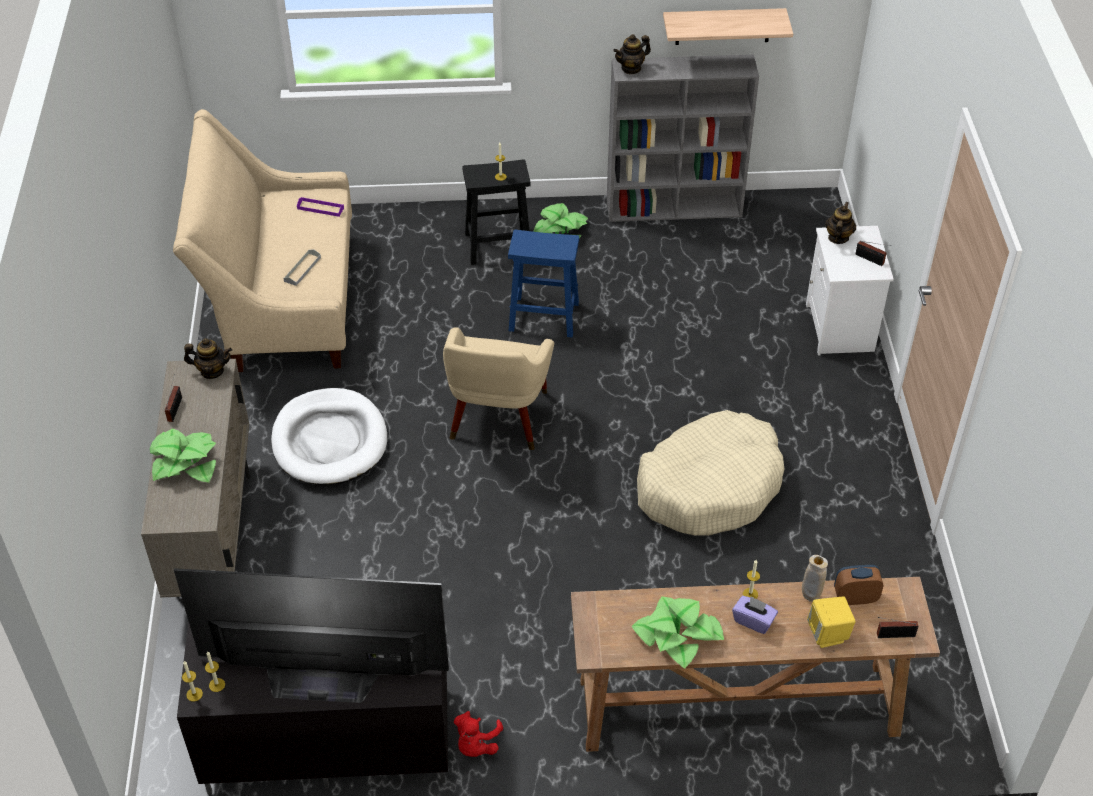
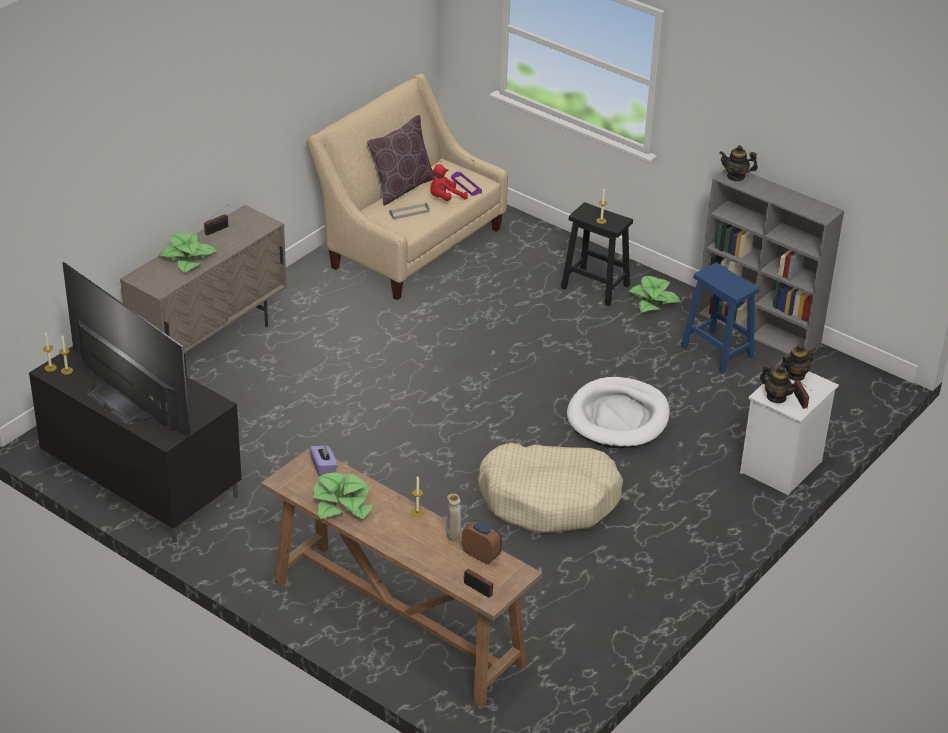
camera: 40 degrees right, 10 degrees down
teapot [184,338,232,379] -> teapot moved to [760,365,798,403]
white dog bed [271,388,387,485] -> white dog bed moved to [567,377,670,448]
beige armchair [443,327,554,450] -> none
red plush toy [454,711,503,757] -> red plush toy moved to [430,164,468,201]
blue stool [508,230,579,337] -> blue stool moved to [681,262,759,374]
shelf [663,8,793,45] -> none
purple tissue box [732,596,778,634] -> purple tissue box moved to [310,444,338,476]
yellow speaker [807,596,856,648] -> none
none -> brown pillow [367,115,435,206]

